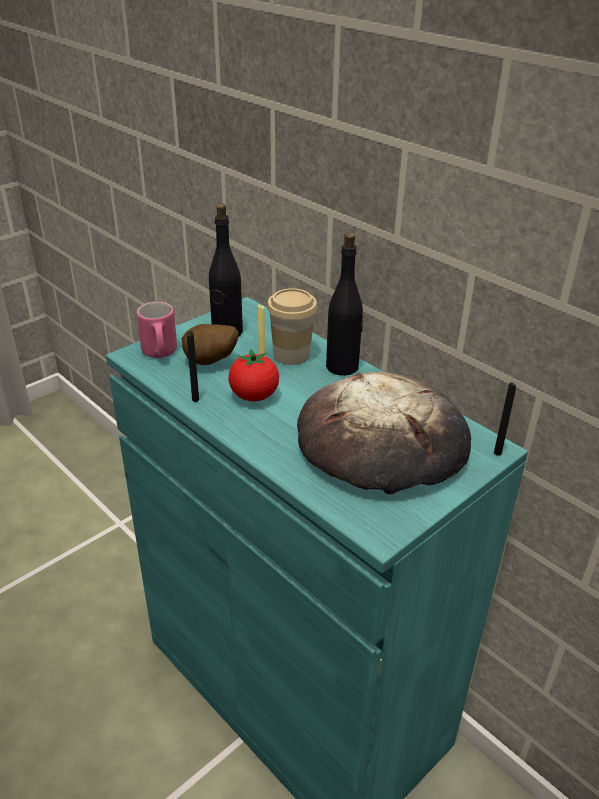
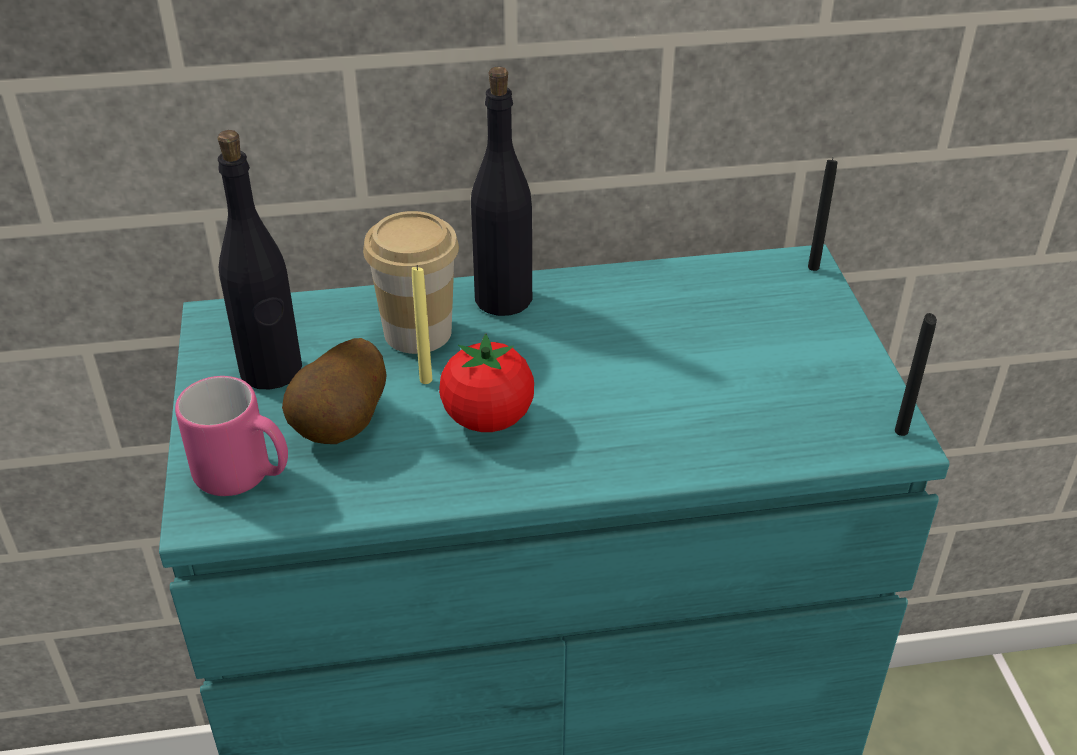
camera: 55 degrees left, 5 degrees up
black candle [187,331,199,402] -> black candle moved to [895,313,937,436]
bread [297,372,471,494] -> none

